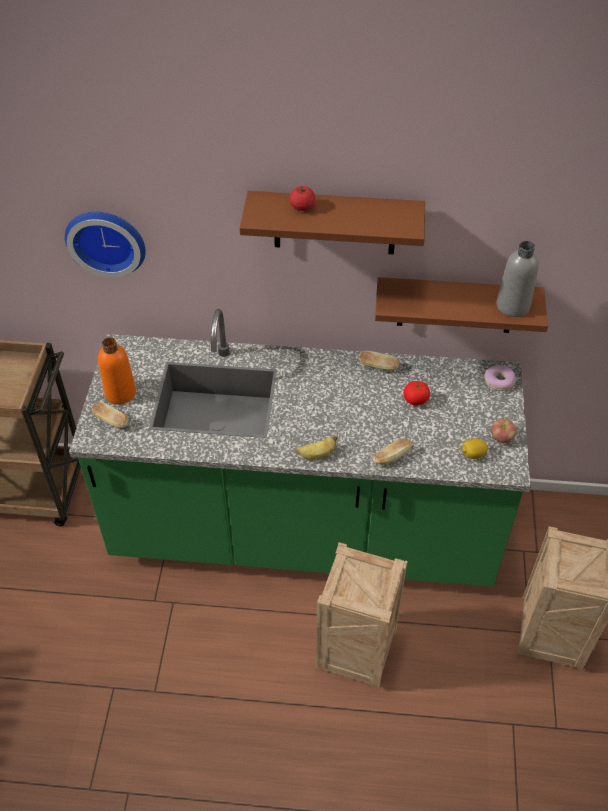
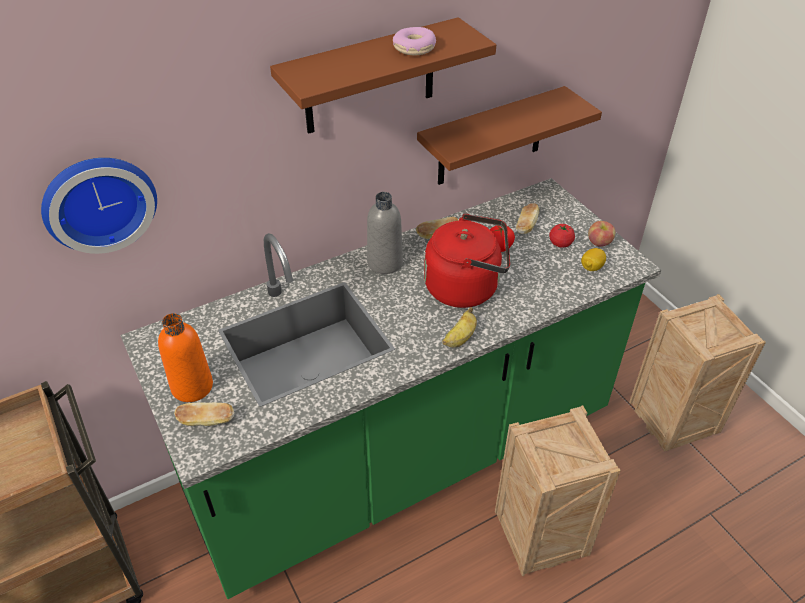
camera: 35 degrees left, 5 degrees down
tomato [289,186,315,211] -> tomato moved to [549,224,575,247]
bread [372,439,412,465] -> bread moved to [516,203,539,234]
donut [485,365,516,391] -> donut moved to [393,27,436,56]
grey bottle [496,241,539,317] -> grey bottle moved to [367,192,403,274]
none -> red kettle [424,214,510,308]

